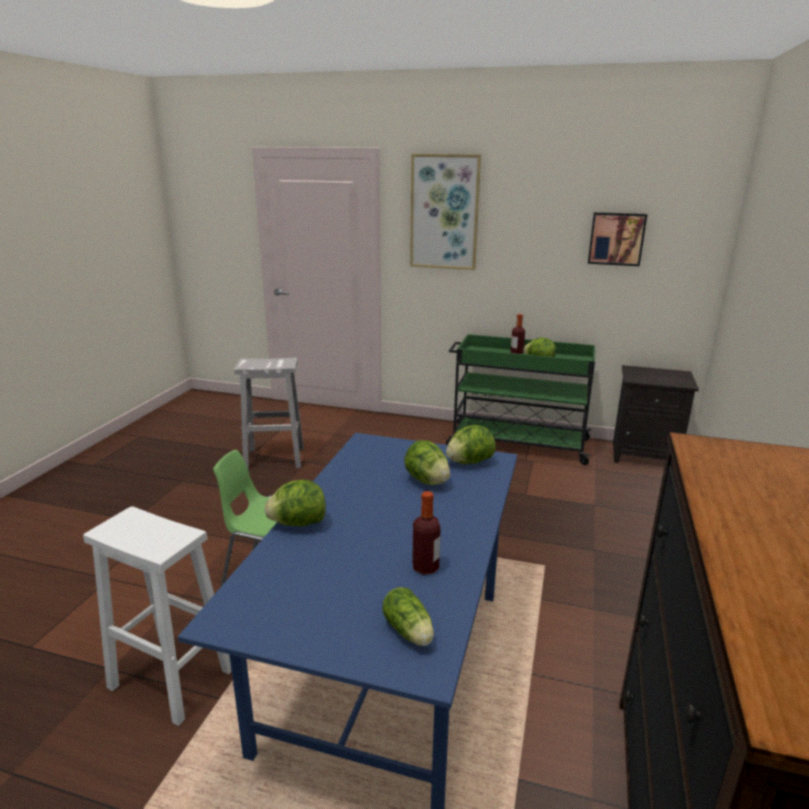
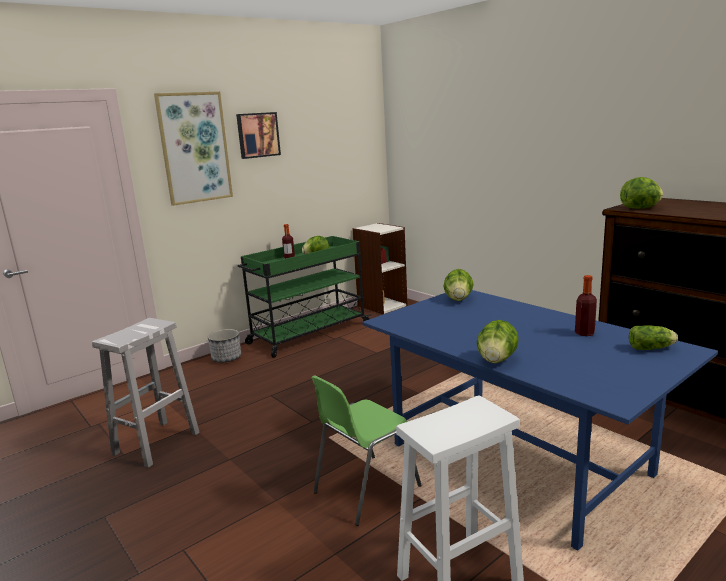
camera: 55 degrees left, 5 degrees down
lettuce [404,440,450,485] -> lettuce moved to [620,177,663,209]
picture [588,212,647,266] -> picture moved to [236,112,281,159]
black nightstand [613,365,699,463] -> bookcase [352,223,408,314]
none -> planter [208,329,241,363]

